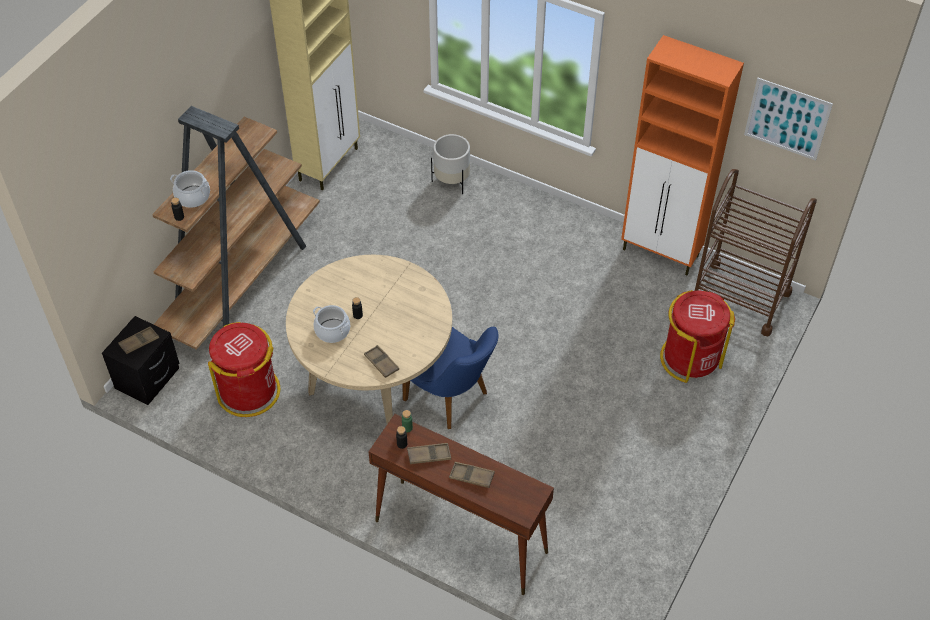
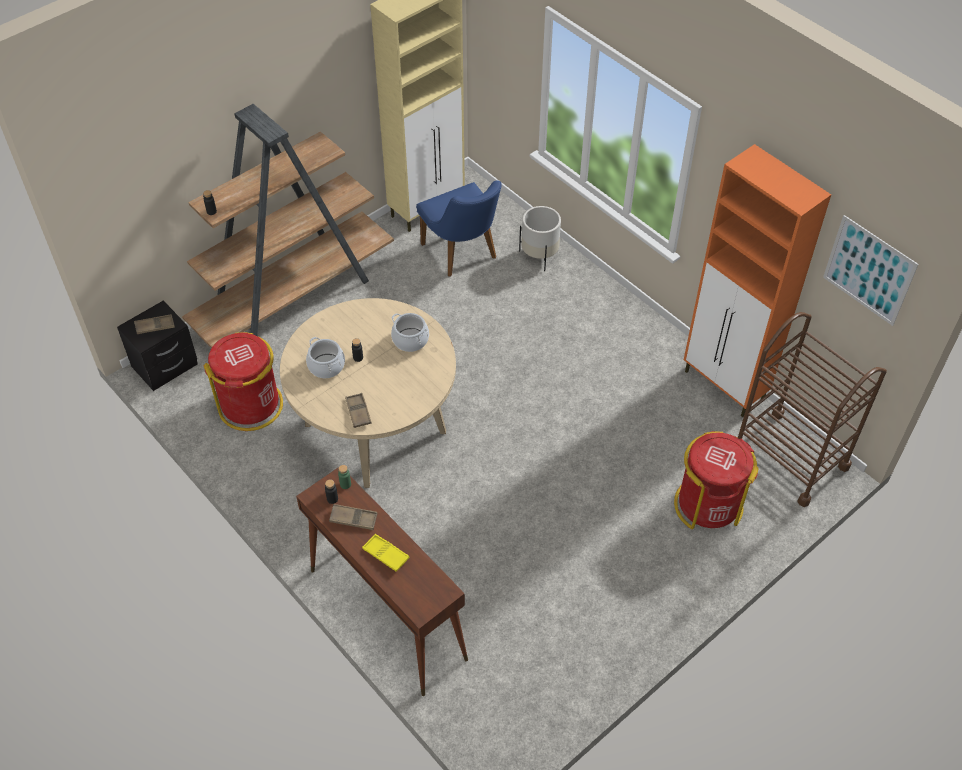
camera: 20 degrees right, 0 degrees up
cooking pot [170,170,210,208] -> cooking pot moved to [391,313,429,352]
blue chair [402,327,499,429] -> blue chair moved to [416,181,502,277]
brown tray [449,462,495,488] -> yellow tray [362,534,409,572]

